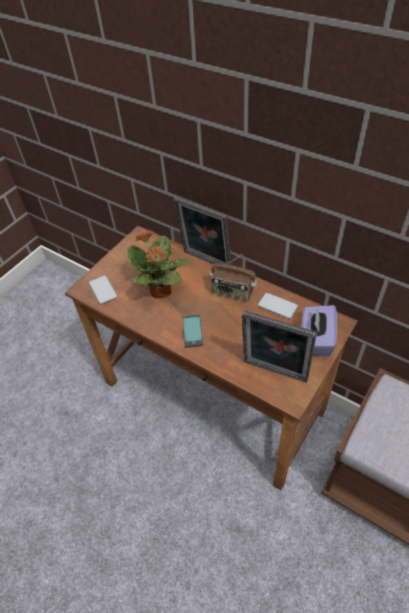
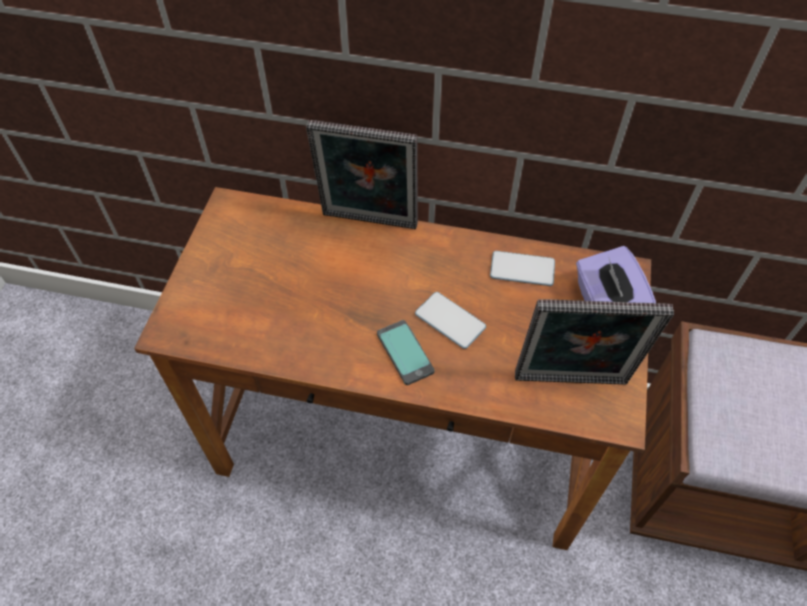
camera: 25 degrees left, 5 degrees up
phone [89,275,118,305] -> phone moved to [415,292,486,349]
potted plant [128,230,189,299] -> none
radio [210,254,257,301] -> none

